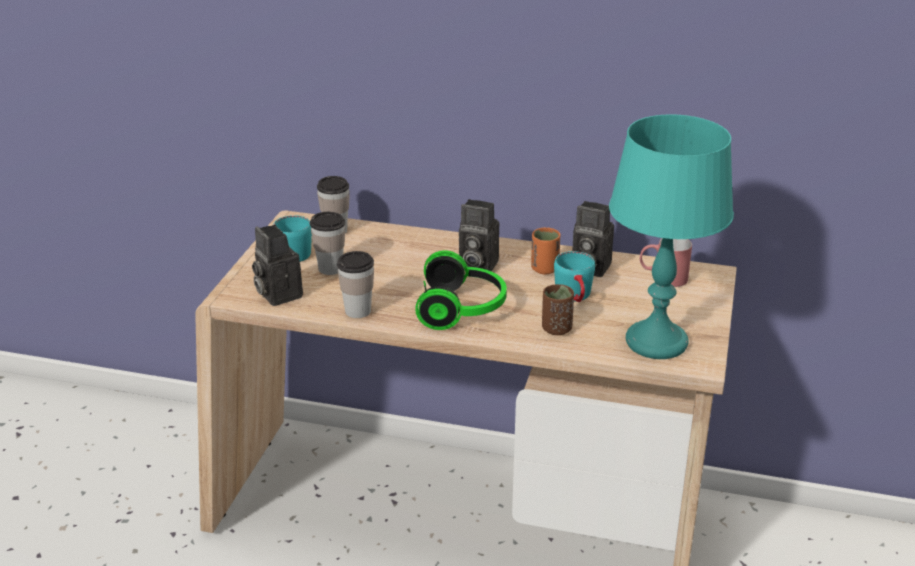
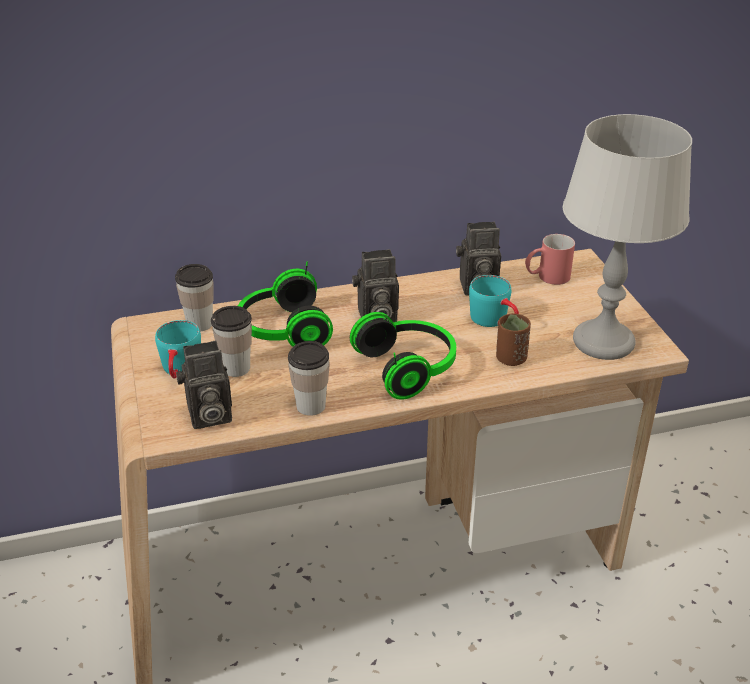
camera: 30 degrees left, 5 degrees up
camera [252,225,303,306] -> camera turned 45 degrees counterclockwise [176,340,232,429]
orange cup [531,228,561,275] -> none
turquoise table lamp [609,114,734,359] -> grey table lamp [563,114,692,360]
none -> headphones [238,261,333,347]

